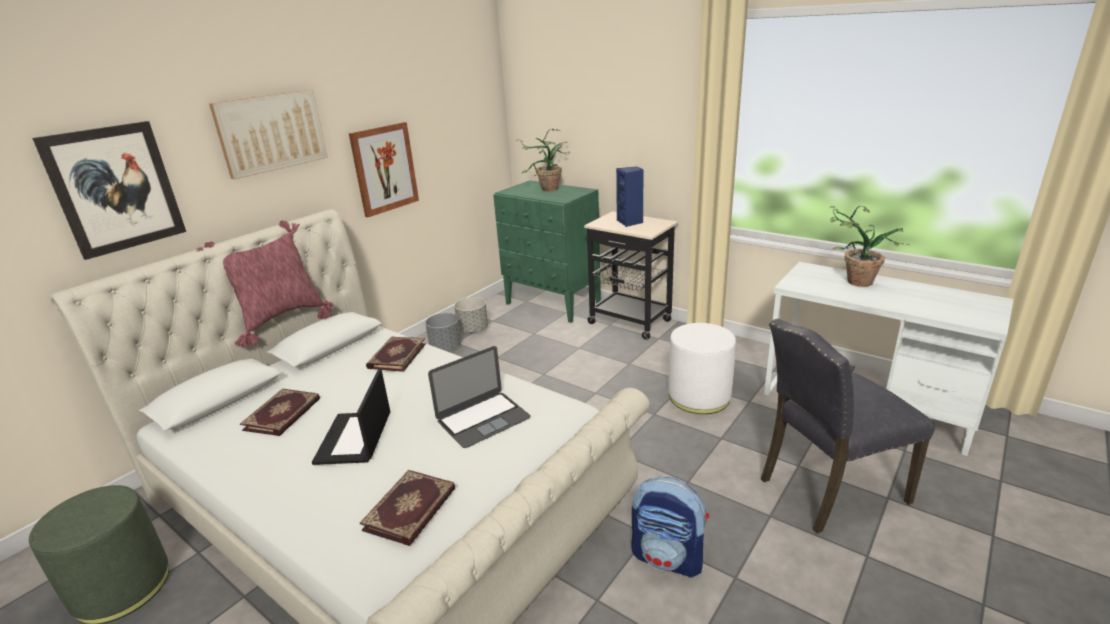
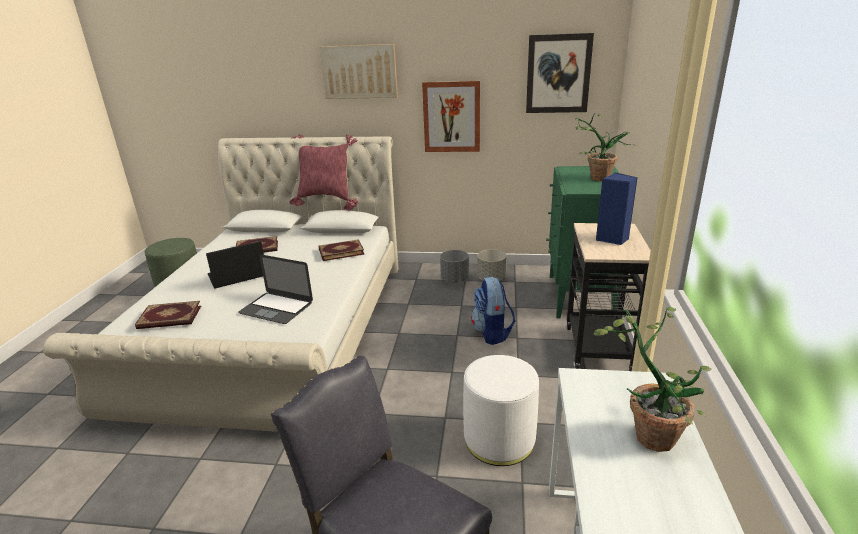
camera: 60 degrees right, 0 degrees up
picture [32,121,186,260] -> picture moved to [526,33,594,113]
backpack [631,477,709,578] -> backpack moved to [471,276,516,345]

